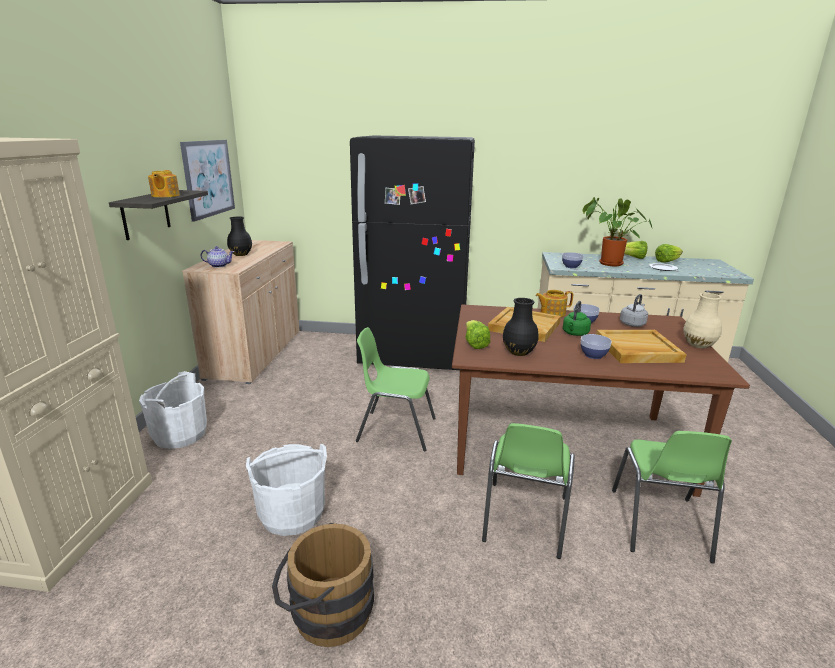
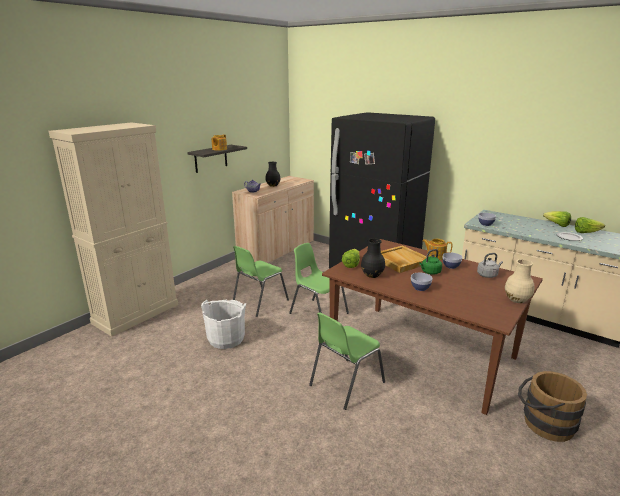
camera: 30 degrees right, 0 degrees up
white bucket [139,371,207,449] -> none
picture [180,140,235,222] -> none
brown bucket [272,523,374,647] -> brown bucket moved to [518,371,587,442]
potted plant [583,197,652,266] -> none
beige tray [596,330,687,363] -> none
green chair [612,431,732,564] -> green chair moved to [233,246,289,317]

